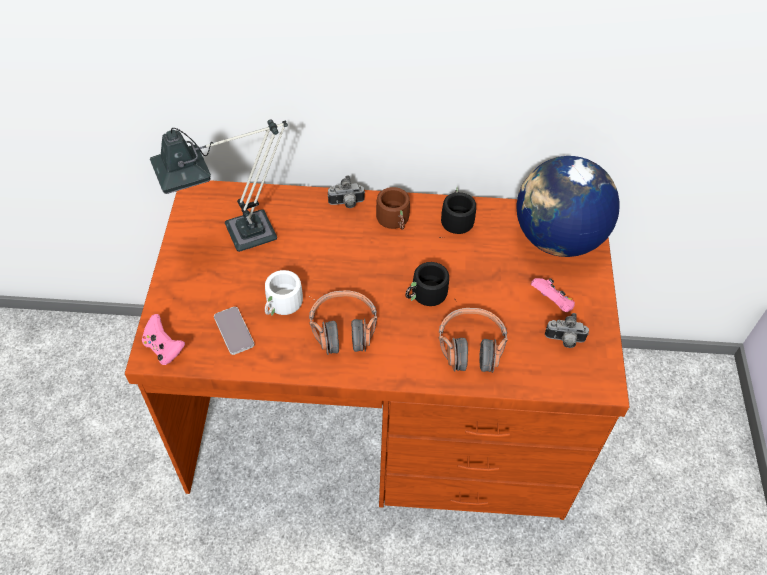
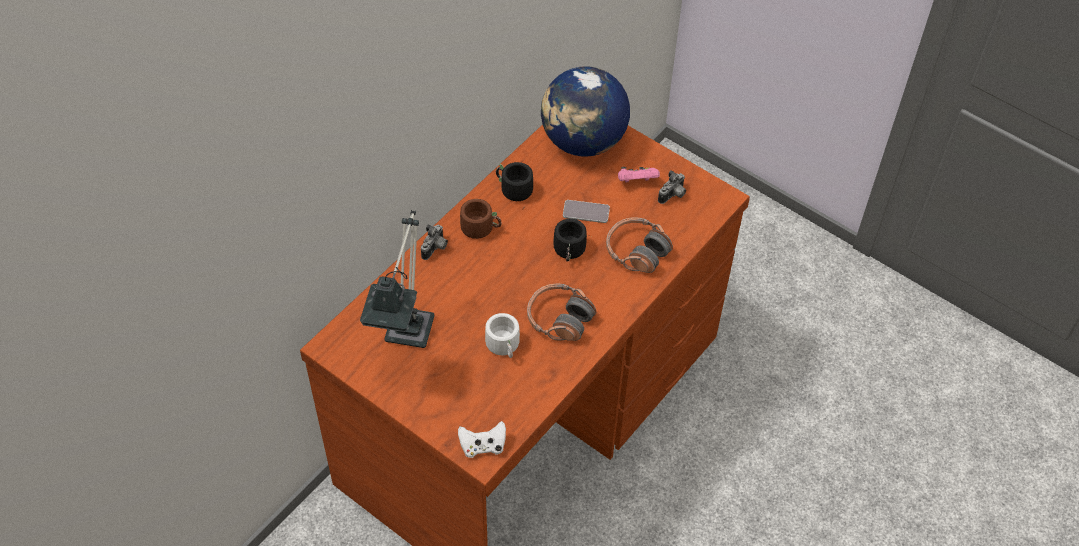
camera: 55 degrees left, 0 degrees up
pink game controller [142,314,185,365] -> white game controller [458,421,506,458]
phone [214,307,254,355] -> phone moved to [563,200,610,223]

